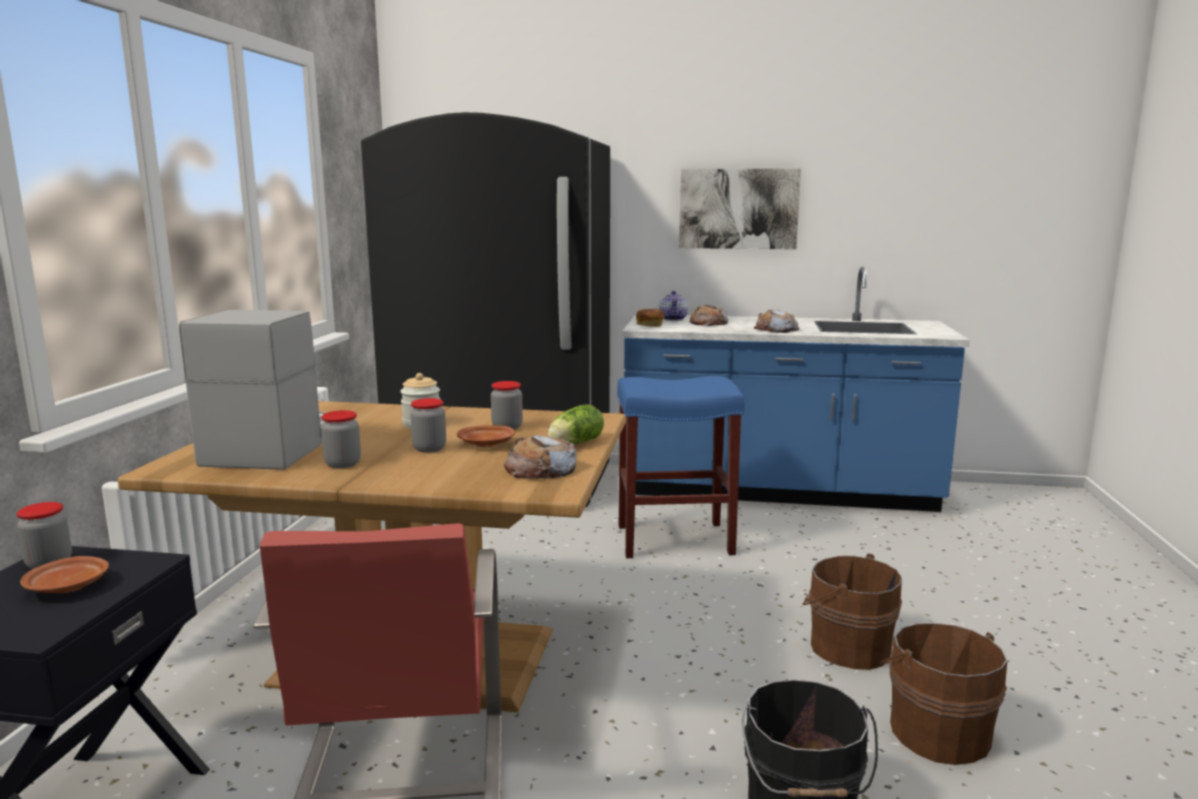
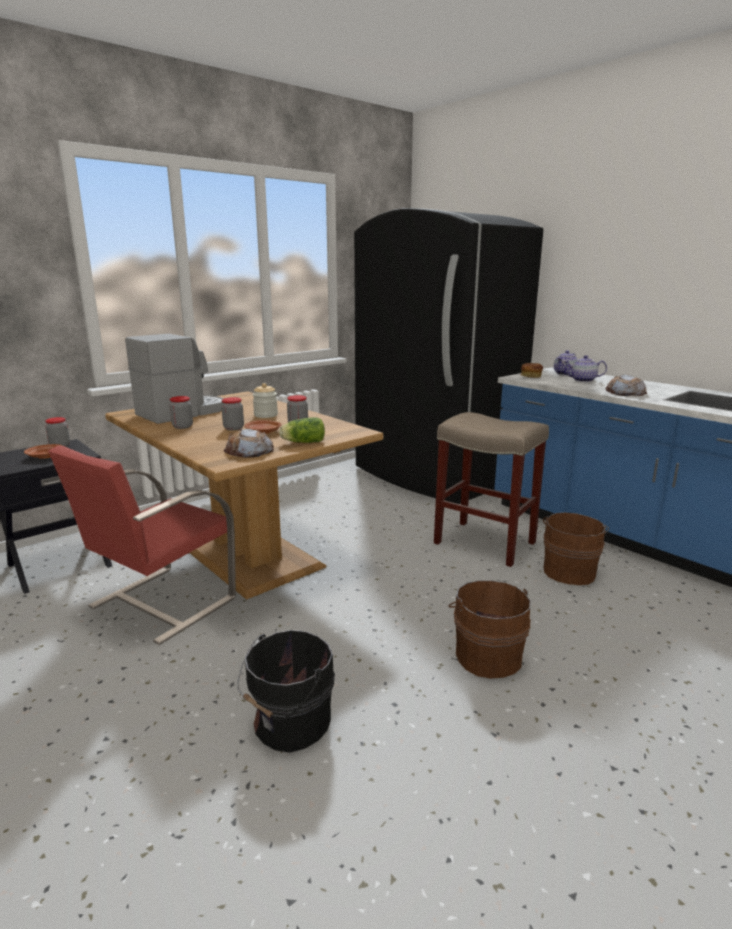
camera: 40 degrees right, 5 degrees up
blue stool [617,376,744,558] -> beige stool [434,412,549,567]
picture [679,169,801,249] -> none
bread [688,305,728,326] -> teapot [563,355,607,382]
brown bucket [880,623,1007,765] -> brown bucket moved to [543,512,609,585]

